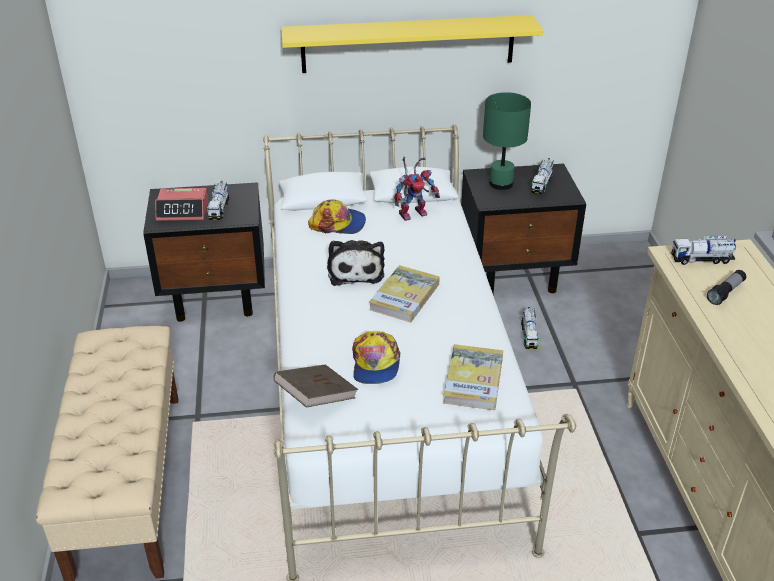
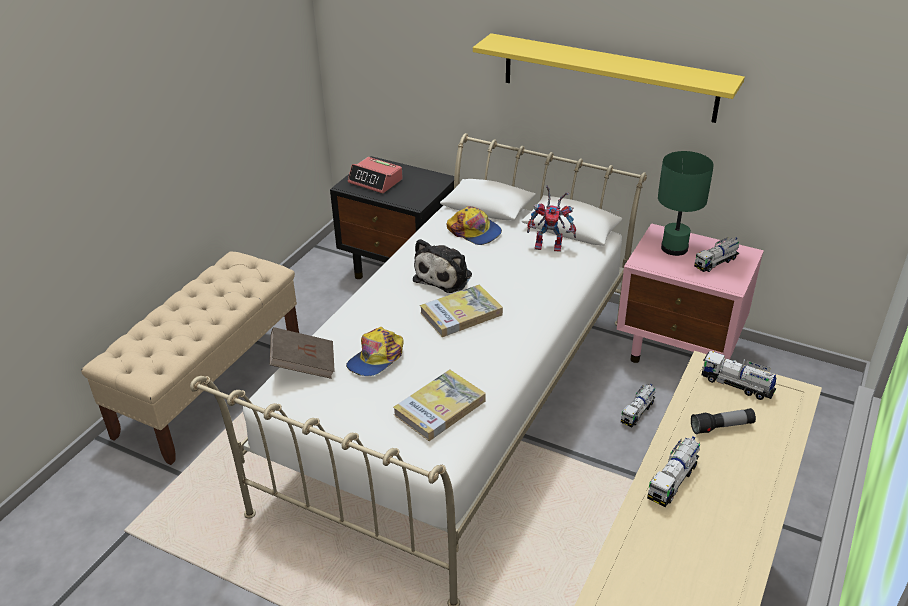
camera: 35 degrees right, 0 degrees up
toy truck [207,181,229,220] -> toy truck moved to [647,437,700,507]
black nightstand [461,164,586,294] -> pink nightstand [617,223,764,363]

